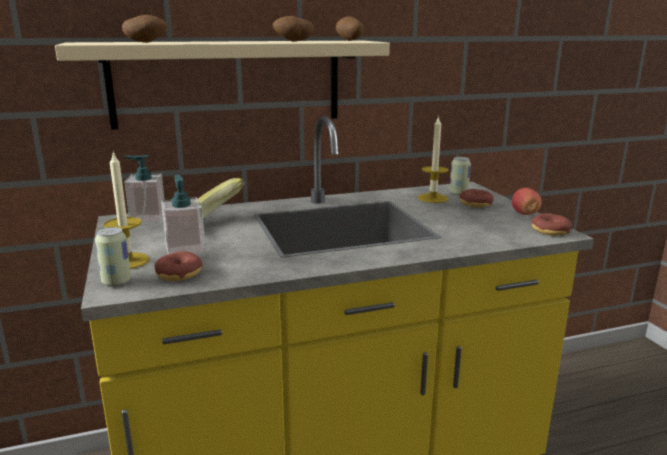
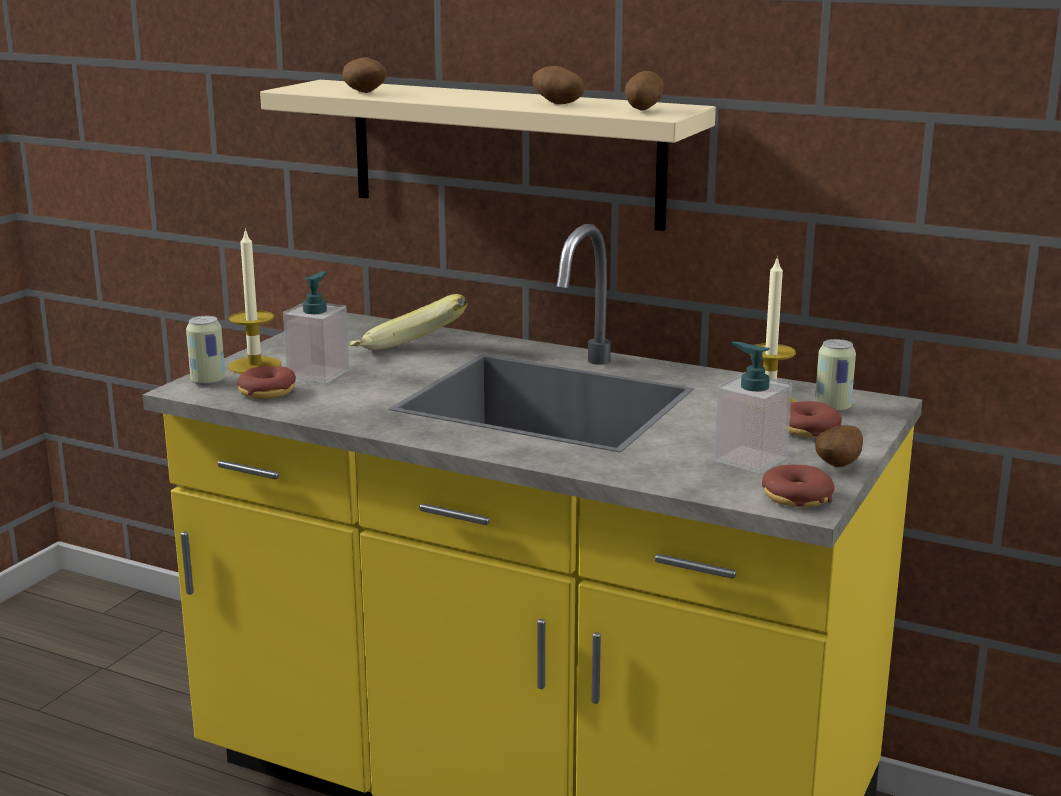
camera: 45 degrees right, 0 degrees up
soap dispenser [124,155,164,225] -> soap dispenser moved to [714,342,792,474]
apple [512,188,542,215] -> potato [815,425,863,467]

